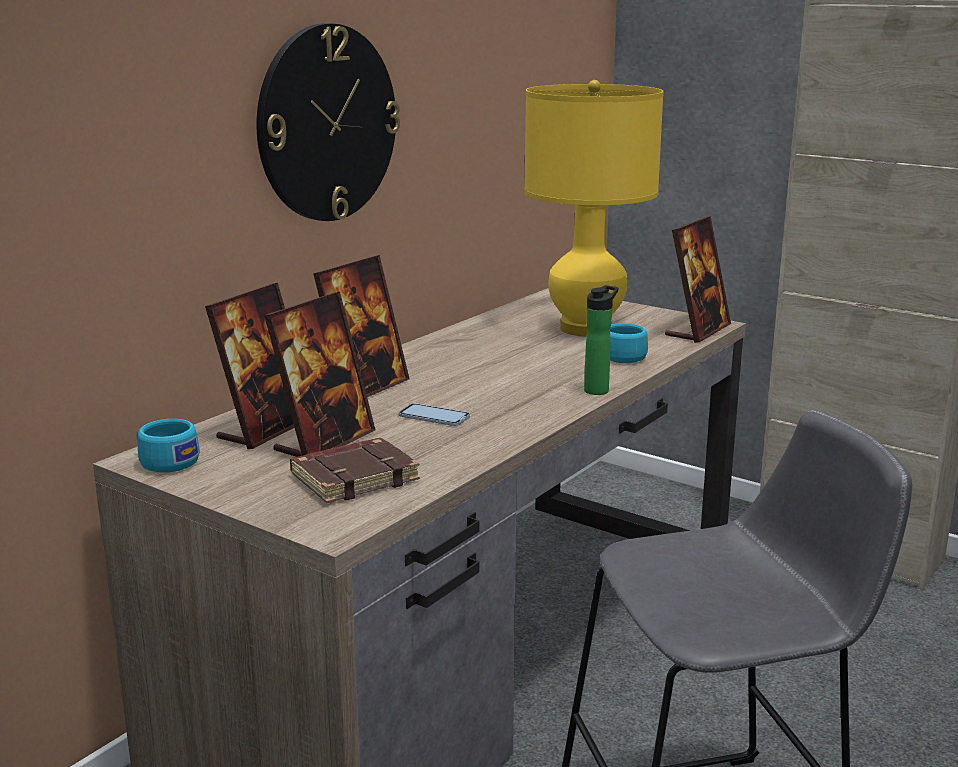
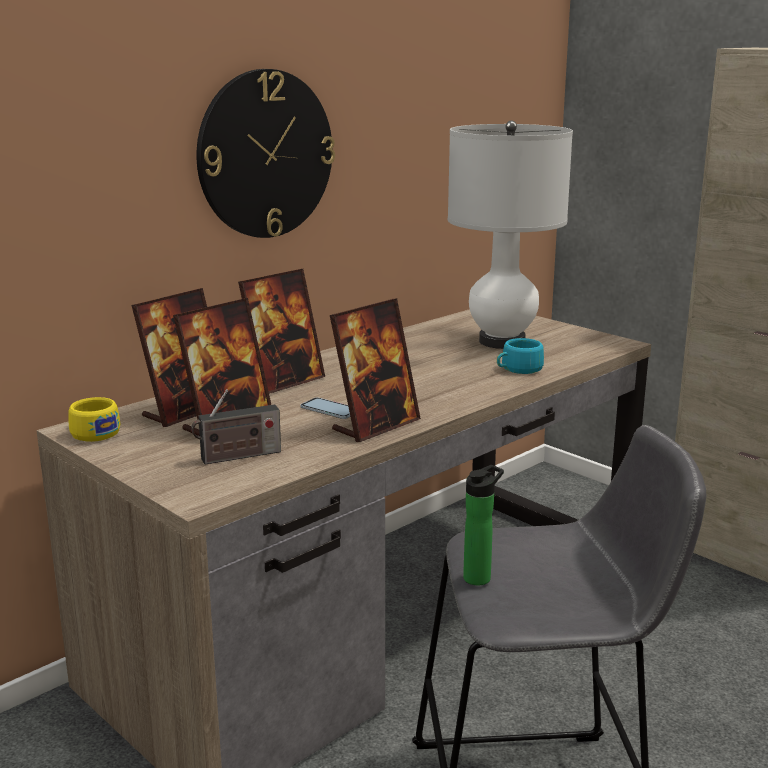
camera: 10 degrees right, 0 degrees up
turquoise cup [137,419,200,473] -> yellow cup [69,397,120,442]
brown book [290,438,420,503] -> radio [191,389,281,465]
yellow table lamp [524,80,664,337] -> white table lamp [448,120,573,349]
bottle [584,285,618,395] -> bottle moved to [463,465,504,585]
picture frame [665,216,731,343] -> picture frame moved to [330,298,421,442]

